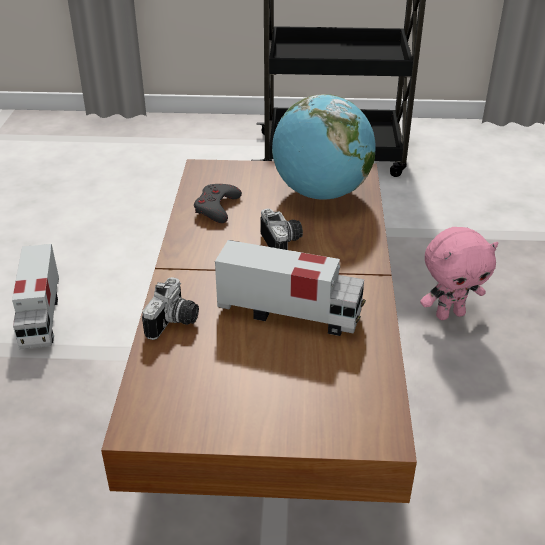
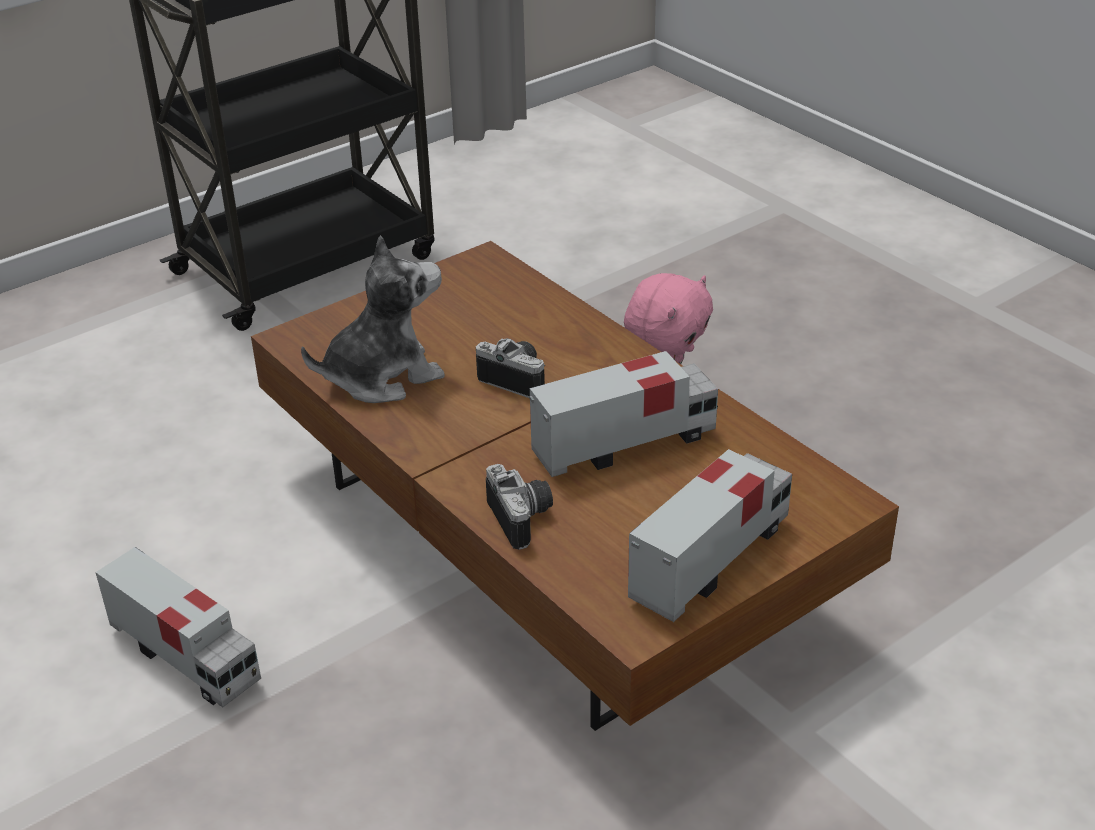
camera: 40 degrees left, 0 degrees up
grey game controller [194,184,242,223] -> plush toy [301,235,445,403]
globe [272,94,376,200] -> none
none -> toy truck [628,449,792,622]

